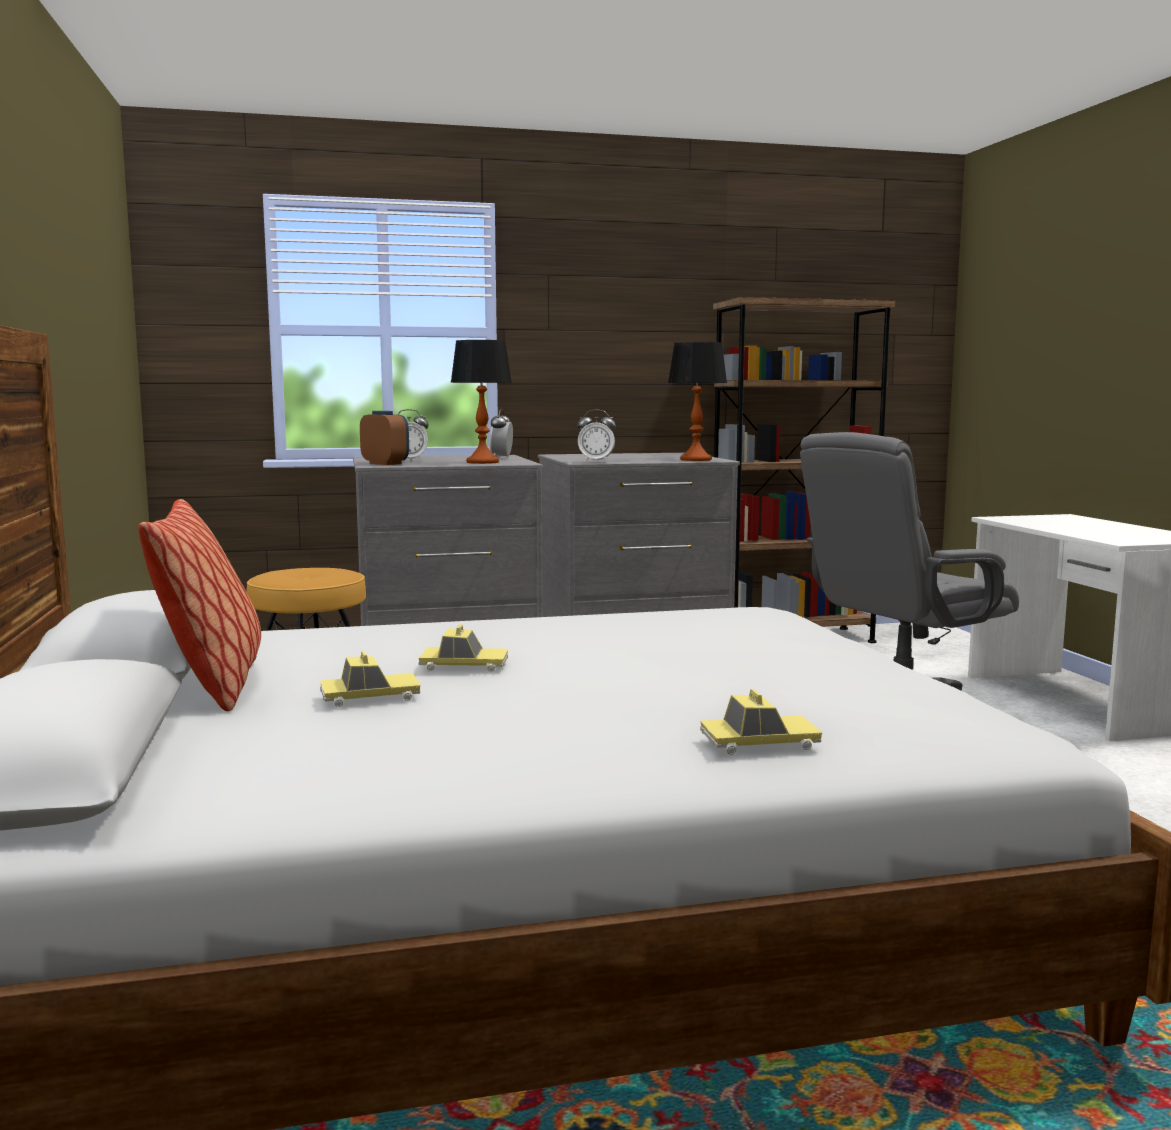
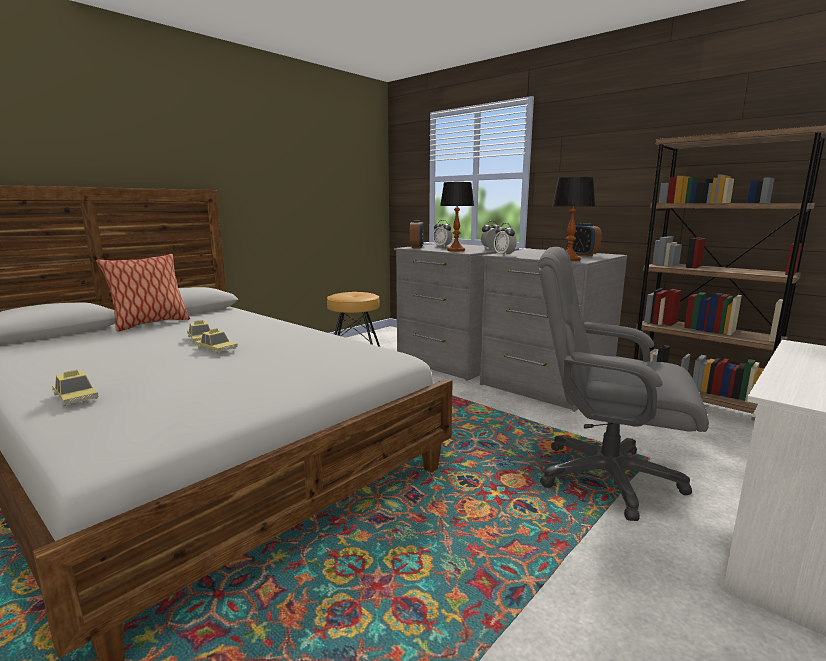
camera: 55 degrees right, 5 degrees up
toy car [320,651,421,707] -> toy car moved to [195,328,238,353]
none -> alarm clock [566,223,602,257]

